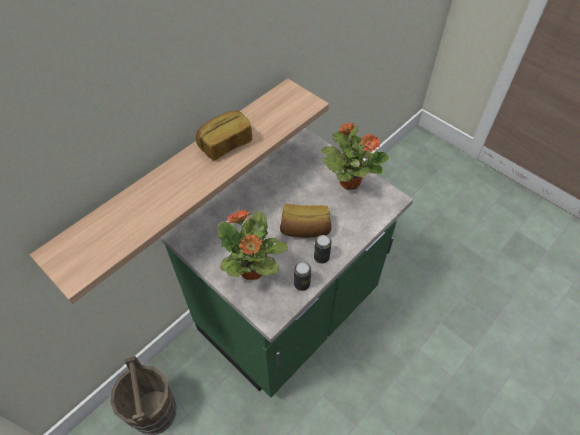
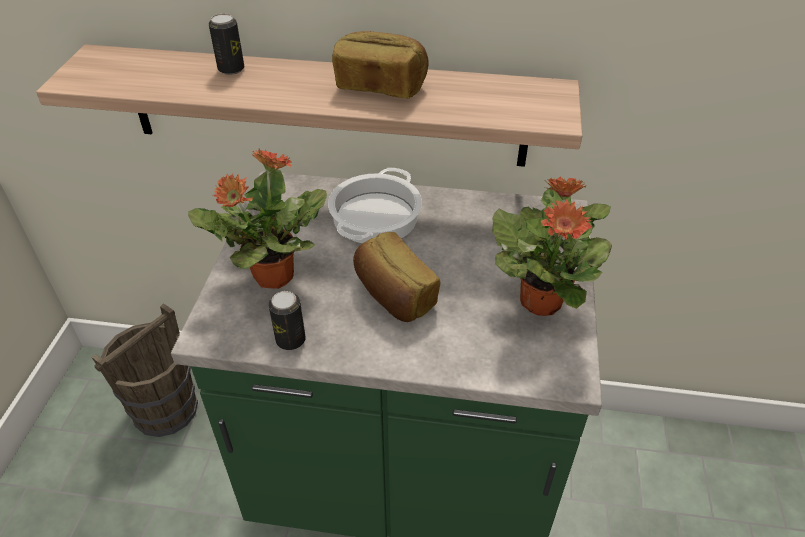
camera: 55 degrees right, 10 degrees down
can [314,235,332,264] -> can moved to [209,14,244,75]
none -> cooking pot [328,168,422,243]

